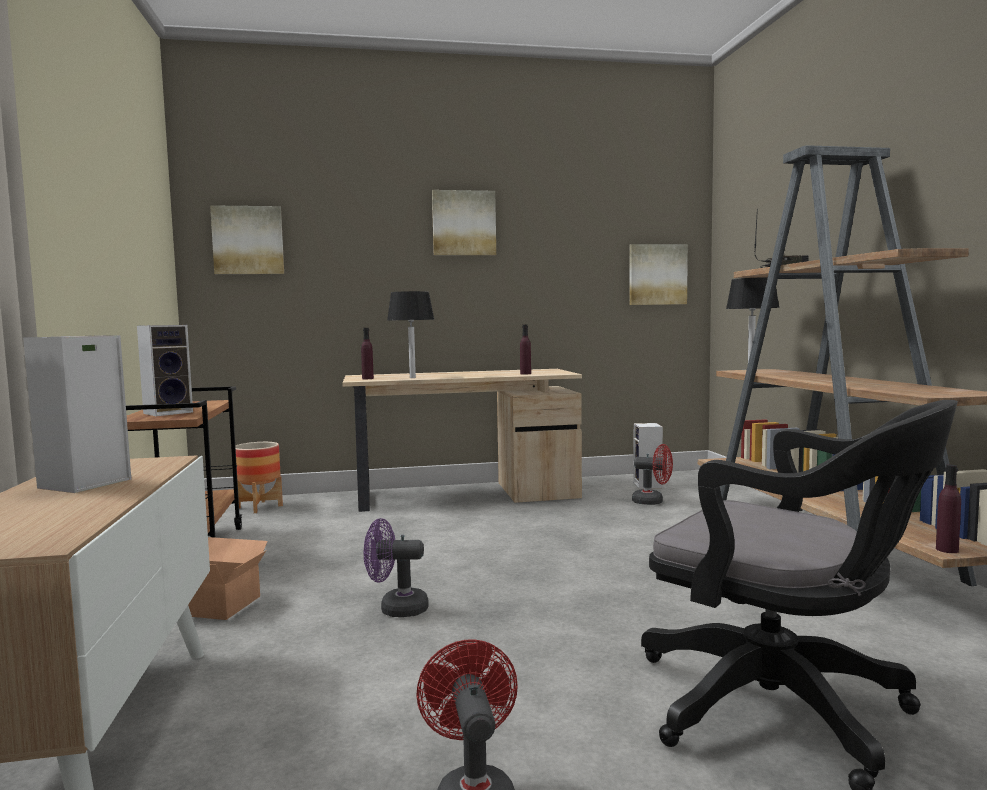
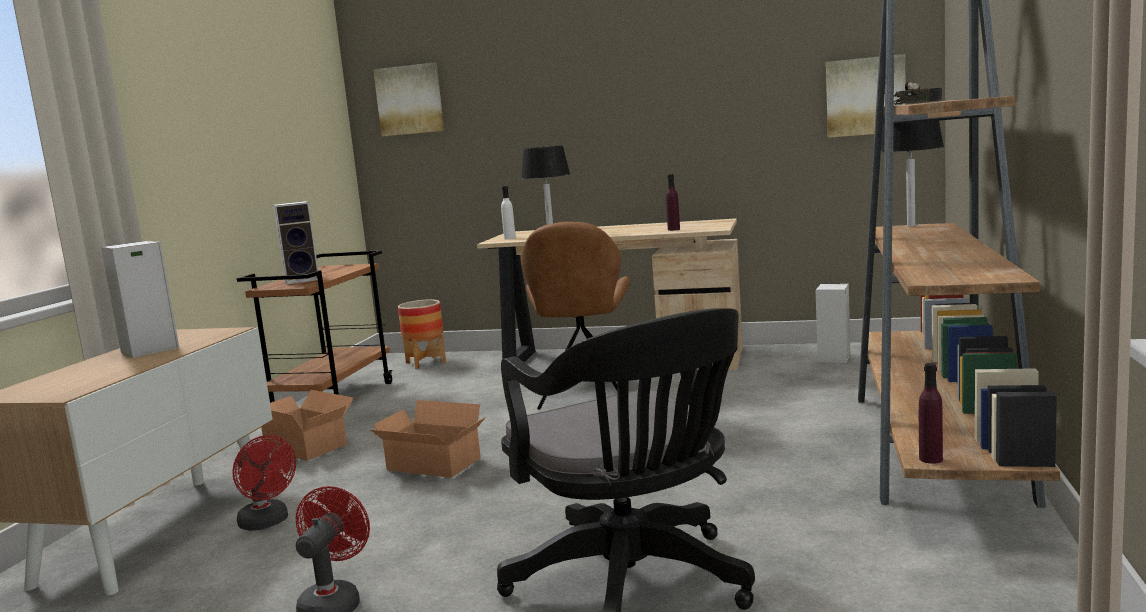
camera: 25 degrees right, 5 degrees up
purple bottle [361,328,374,379] -> white bottle [501,186,516,239]
purple fan [364,518,429,617] -> cardboard box [369,400,486,478]
picture [432,190,496,255] -> none
red fan [632,444,673,505] -> red fan moved to [233,435,296,531]
none -> brown chair [521,222,630,410]

